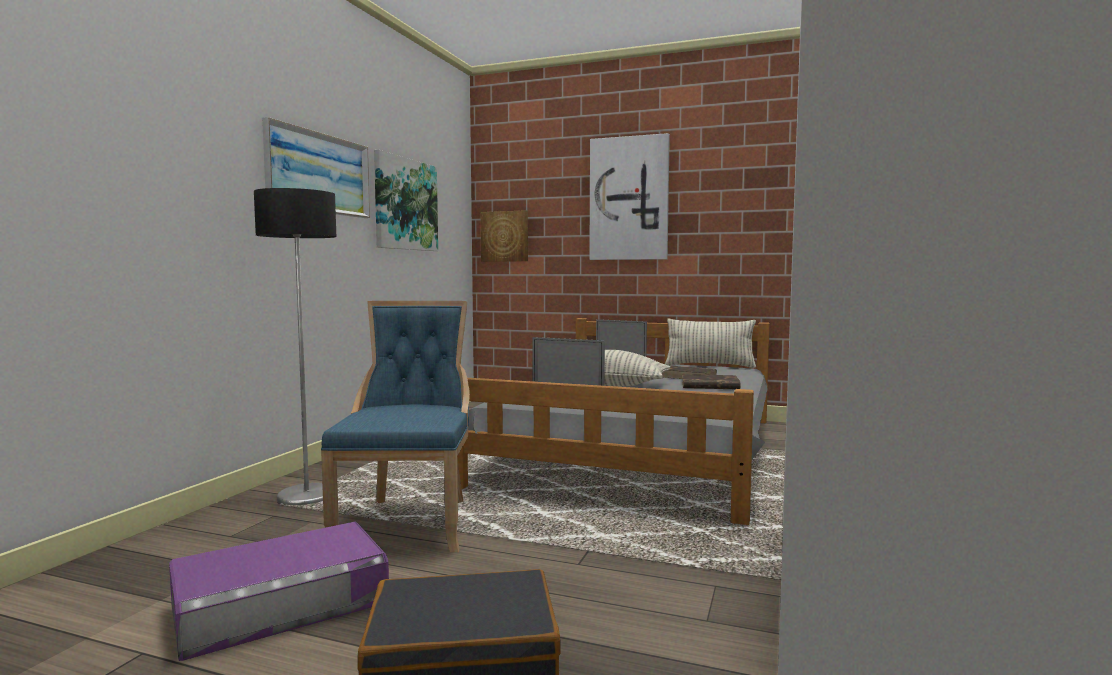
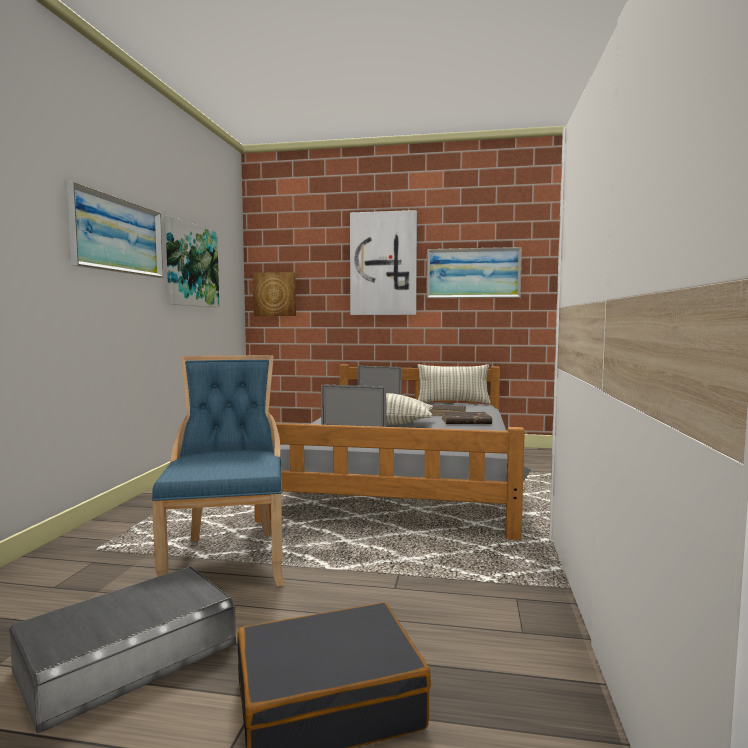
camera: 10 degrees left, 0 degrees up
purple storage box [169,522,389,661] -> grey storage box [9,567,236,733]
floor lamp [254,188,336,505] -> none
none -> picture [426,247,522,299]

